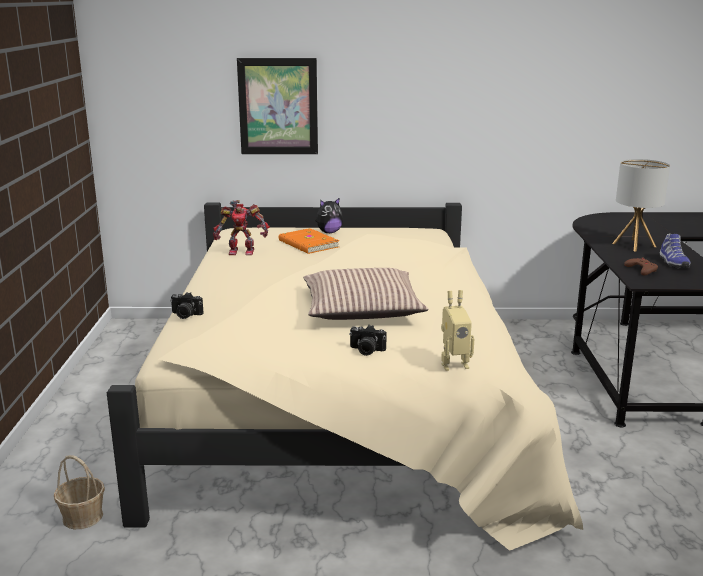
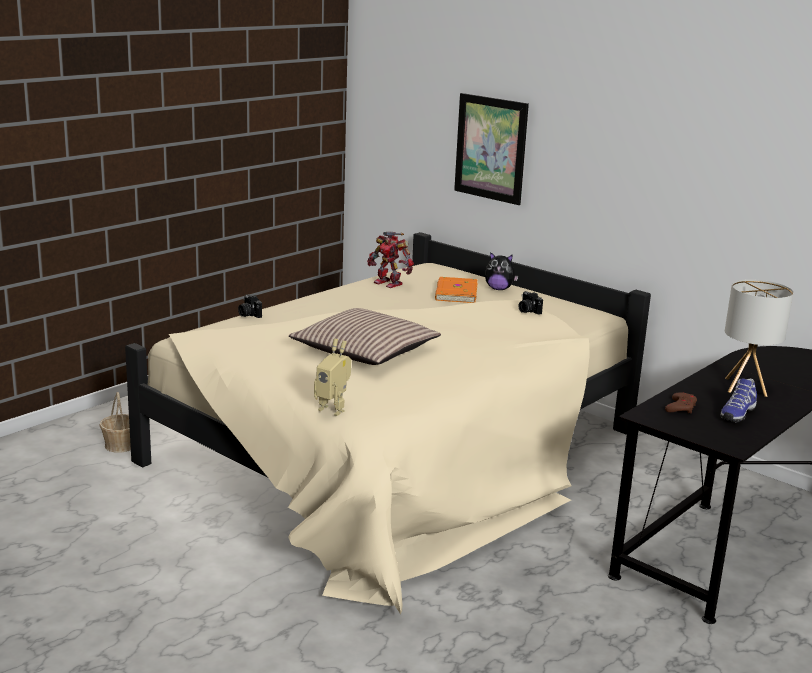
camera: 40 degrees right, 0 degrees up
camera [349,325,387,356] -> camera moved to [518,291,543,315]

